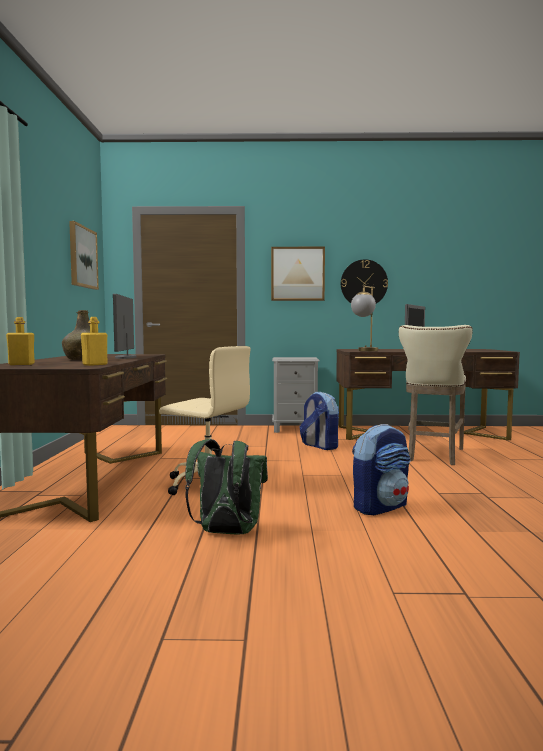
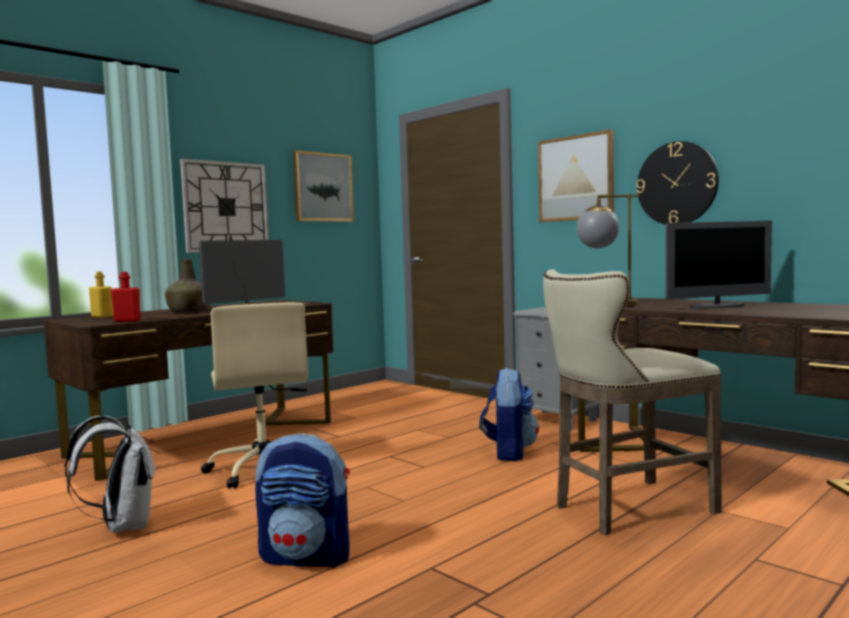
camera: 45 degrees right, 0 degrees up
yellow bottle [81,317,107,366] -> red bottle [111,272,141,322]
green backpack [185,439,268,534] -> white backpack [64,416,155,533]
none -> wall clock [180,159,269,253]

